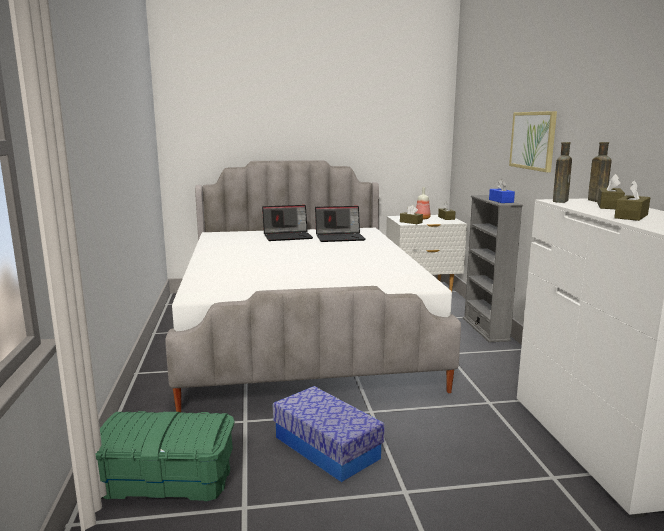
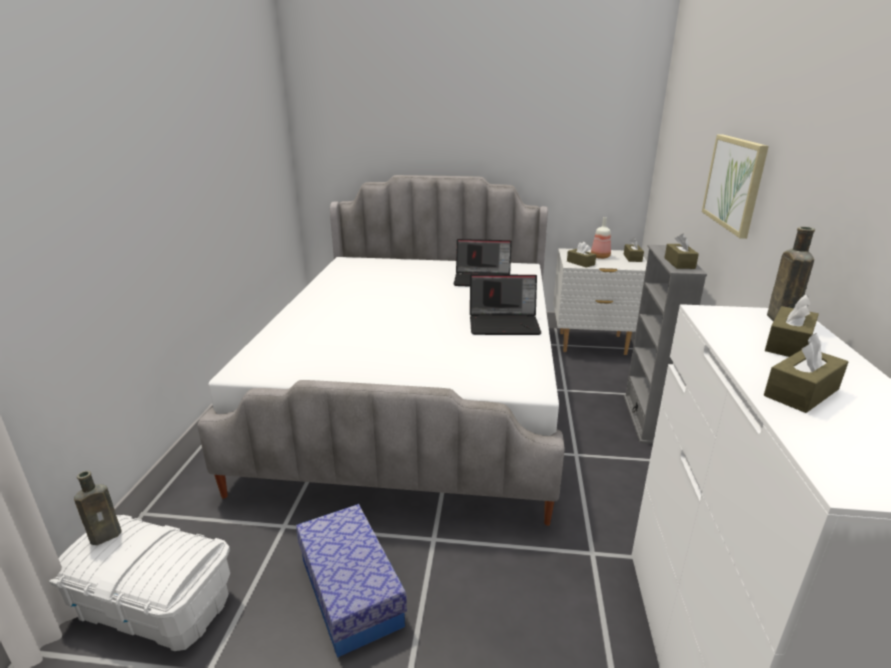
camera: 15 degrees right, 10 degrees up
green storage box [95,411,234,501] -> white storage box [49,515,230,651]
laptop [262,205,313,241] -> laptop moved to [470,274,541,335]
blue tissue box [489,179,515,203] -> brown tissue box [665,233,699,269]
brown bottle [553,142,572,203] -> brown bottle moved to [74,471,122,545]

